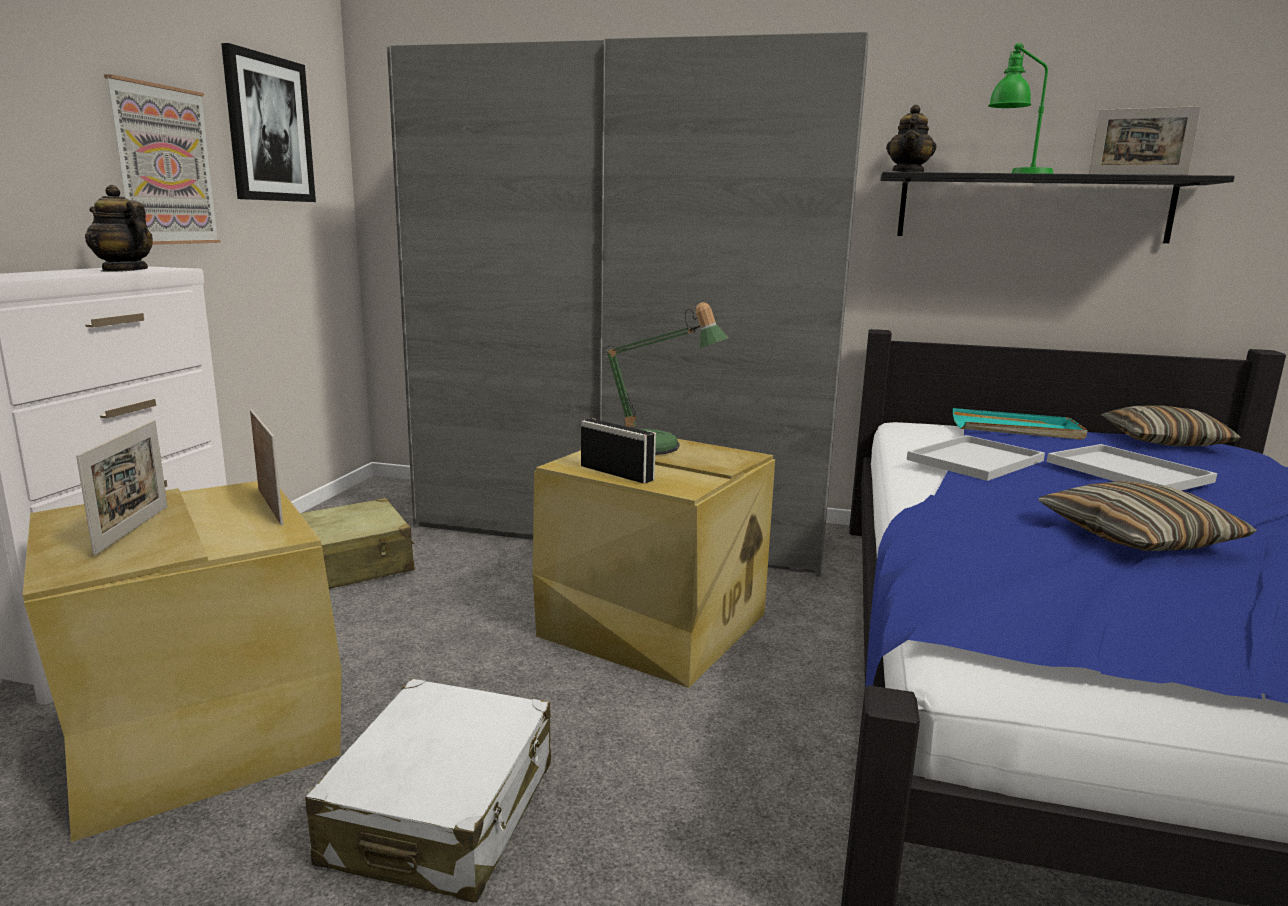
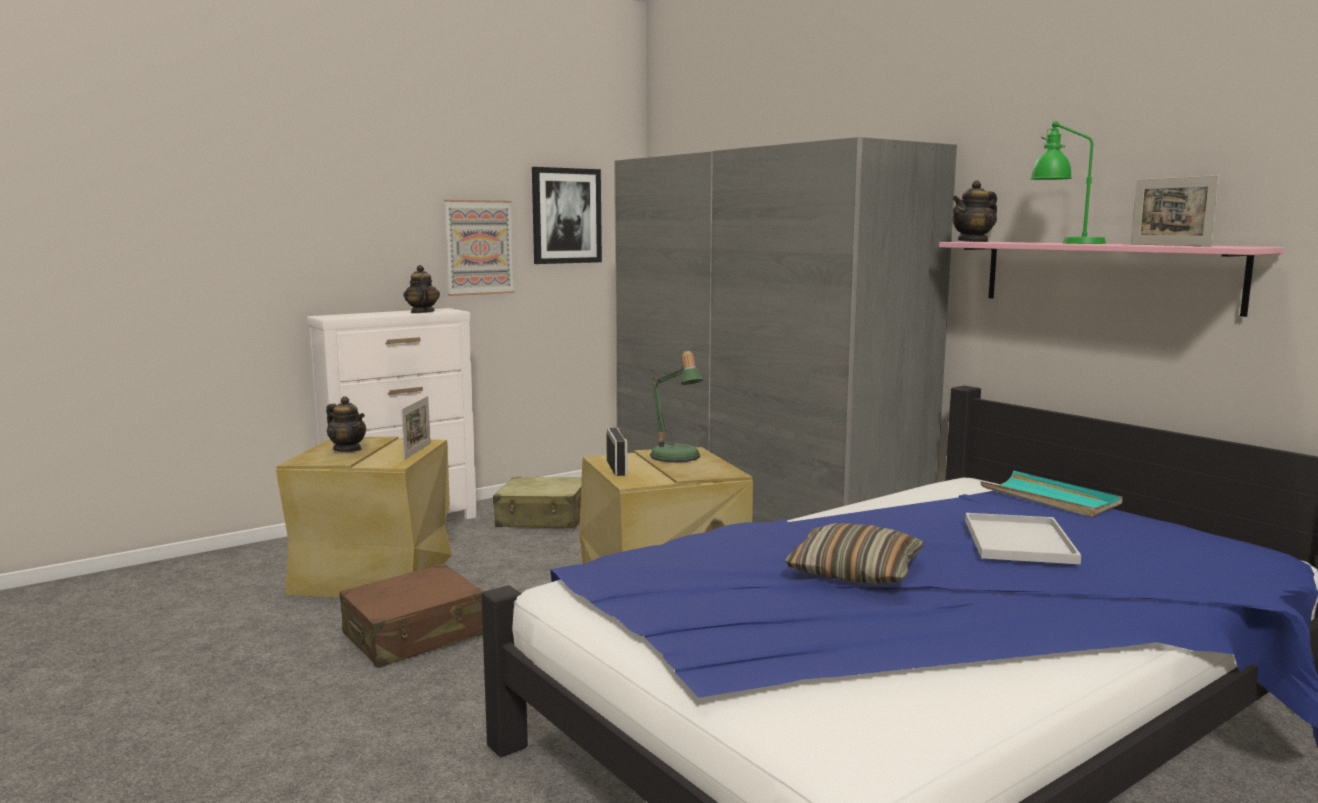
camera: 40 degrees right, 5 degrees down
picture frame [76,420,168,555] -> teapot [326,396,366,452]
white suitcase [305,679,551,903] -> brown suitcase [339,564,484,668]
black shelf [880,172,1235,243] -> pink shelf [939,242,1284,317]
white tray [907,435,1045,481] -> none
pillow [1101,405,1241,446] -> none

